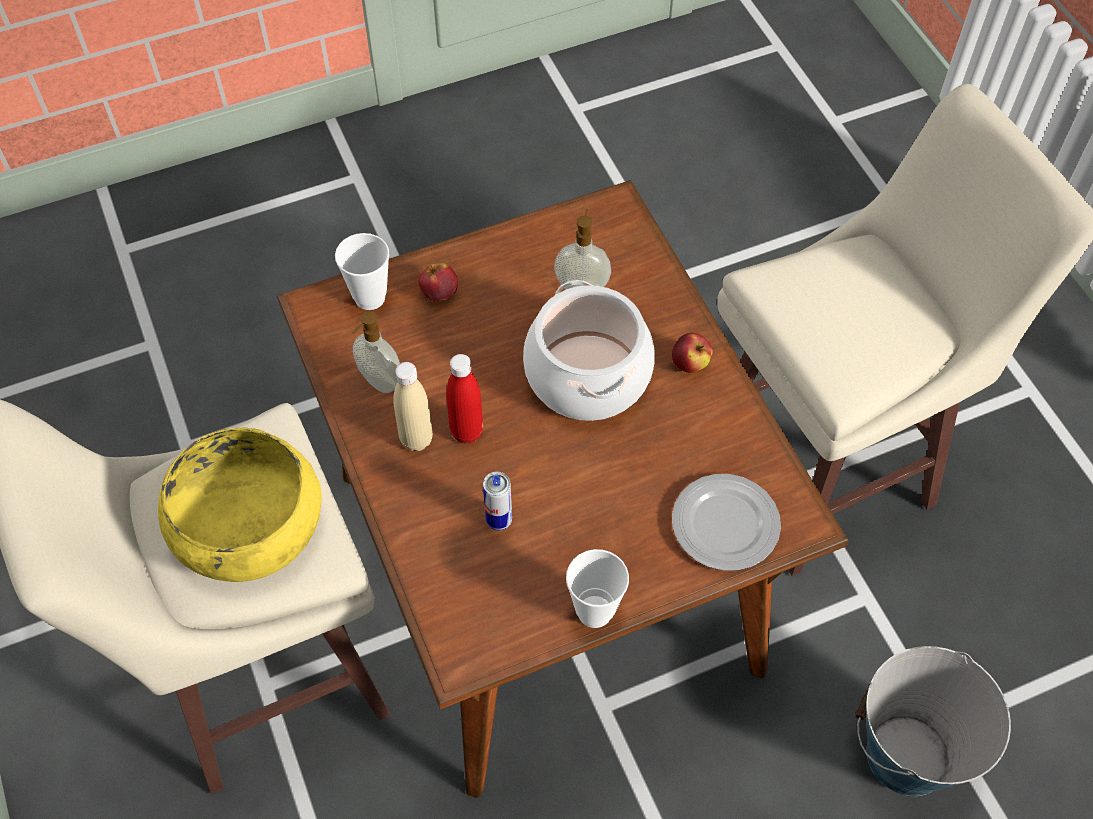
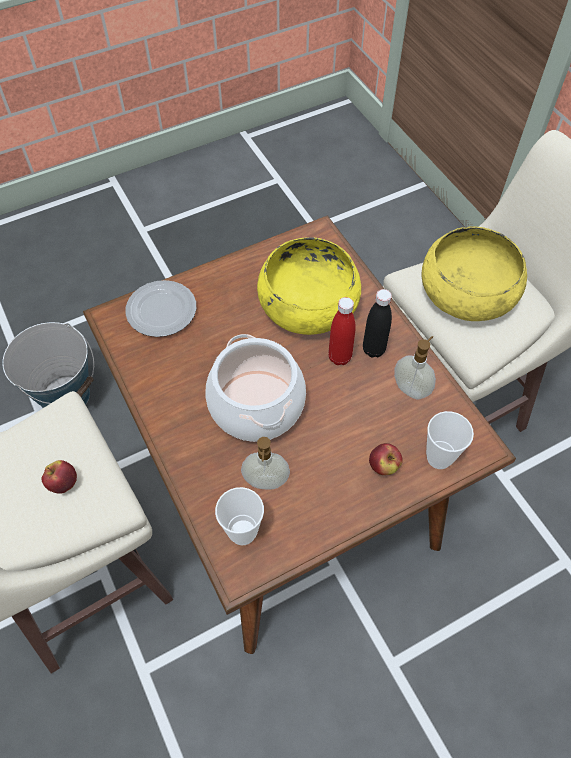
camera: 175 degrees right, 0 degrees up
beige bottle [394,362,433,451] -> black bottle [363,289,392,358]
can [483,472,512,531] -> yellow bowl [257,238,361,335]
cup [566,549,629,628] -> cup moved to [215,487,264,545]
apple [672,333,713,373] -> apple moved to [42,460,77,494]

